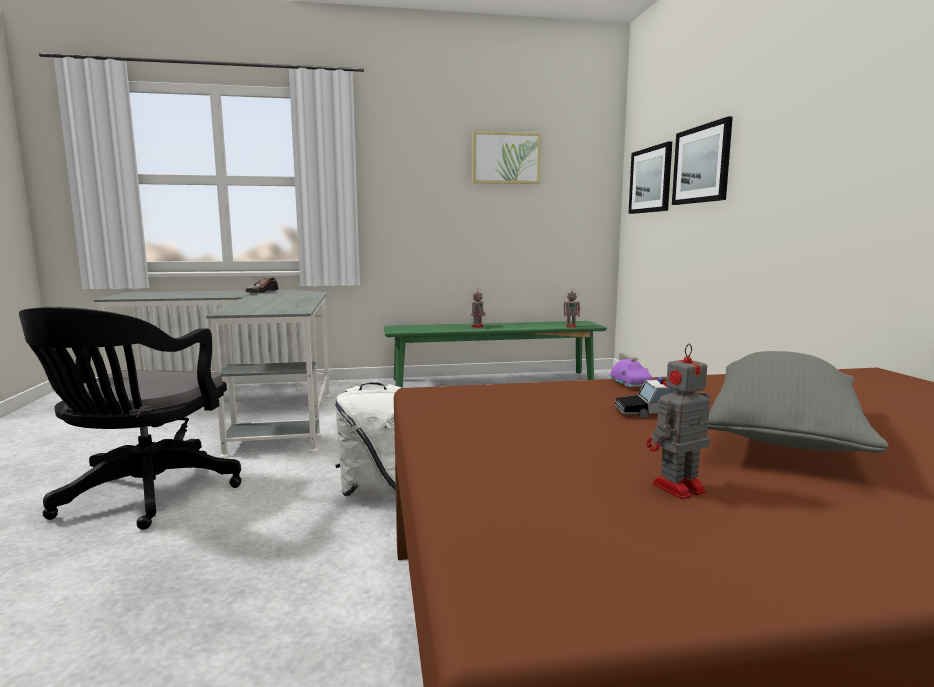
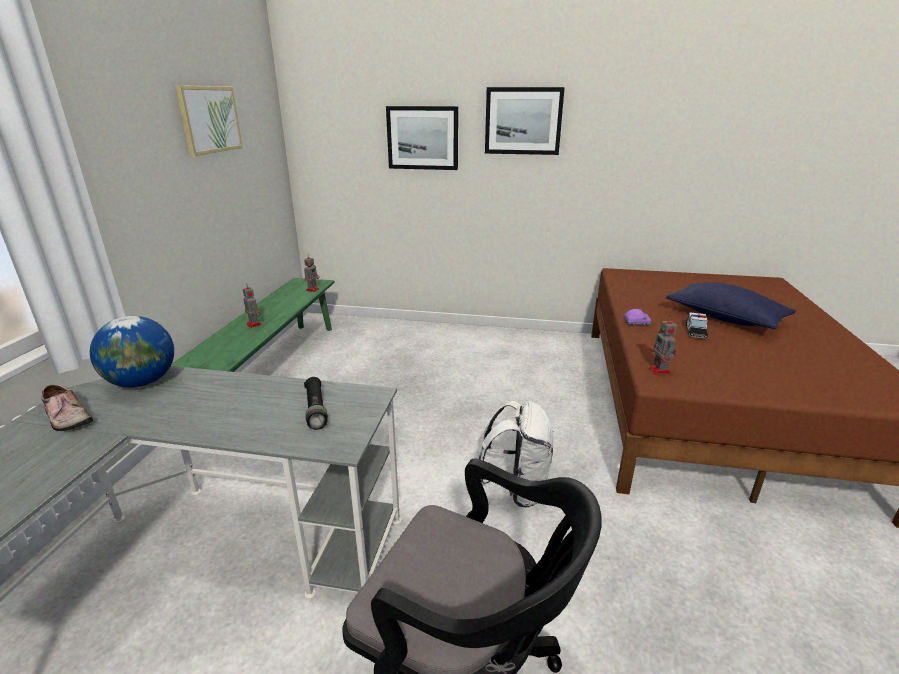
camera: 70 degrees left, 15 degrees up
picture [628,141,672,214] -> picture moved to [485,87,565,155]
toy robot [647,344,710,500] -> toy robot moved to [649,317,677,375]
grey pillow [708,351,889,453] -> blue pillow [666,282,796,329]
none -> globe [90,316,174,388]
none -> black flashlight [304,377,328,430]

